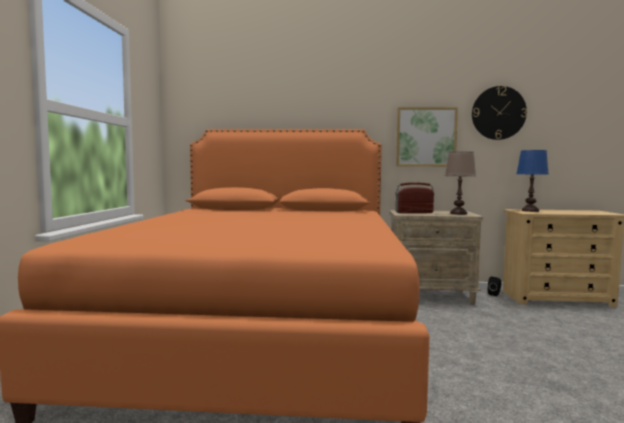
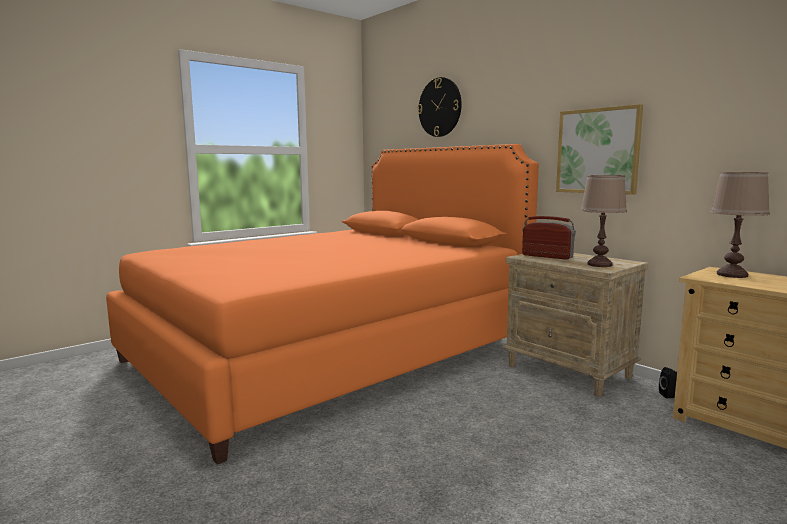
camera: 45 degrees right, 5 degrees up
wall clock [472,86,527,140] -> wall clock moved to [417,77,462,137]
blue table lamp [516,150,549,212] -> brown table lamp [710,172,770,278]

